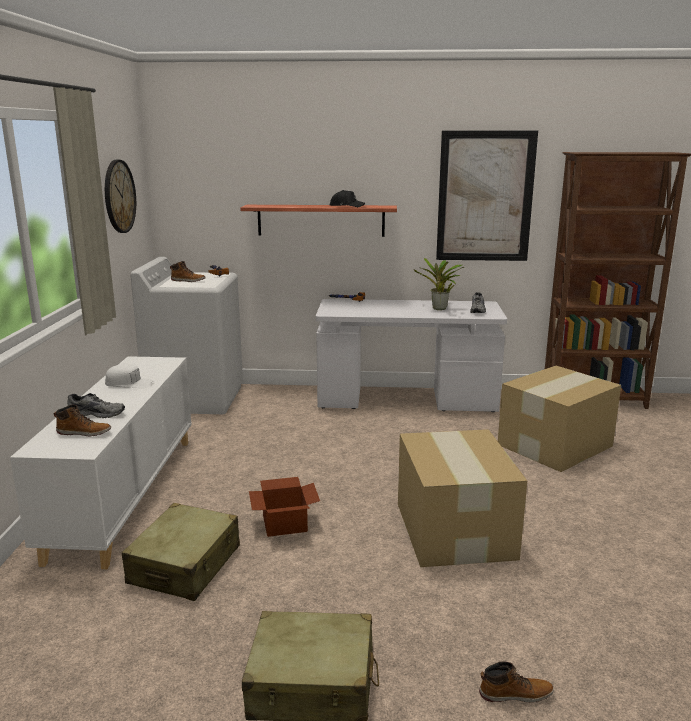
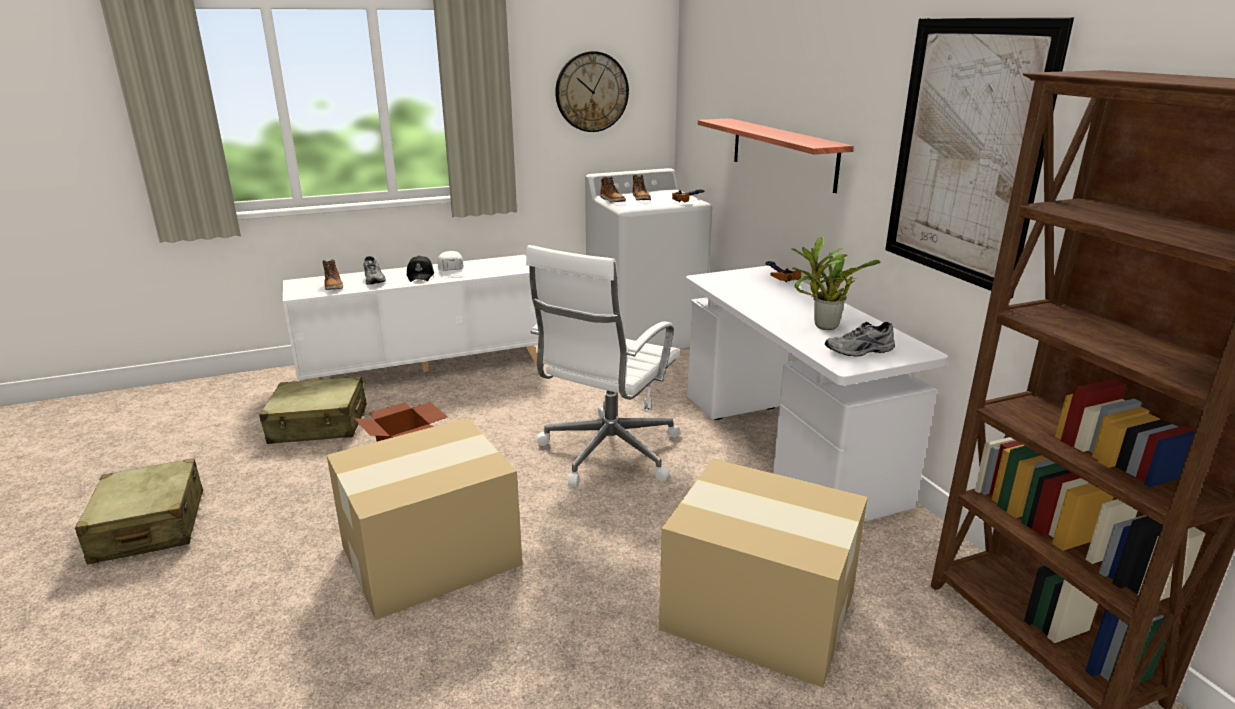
camera: 65 degrees right, 5 degrees up
black cap [330,190,365,207] -> black cap moved to [407,256,434,282]
boot [479,661,554,703] -> boot moved to [600,176,626,203]
none -> white office chair [526,245,680,487]

